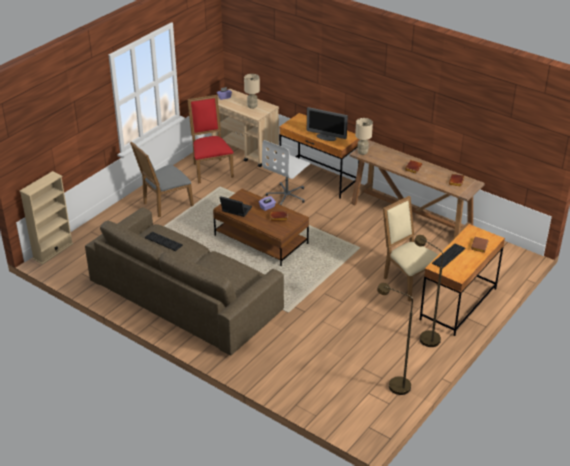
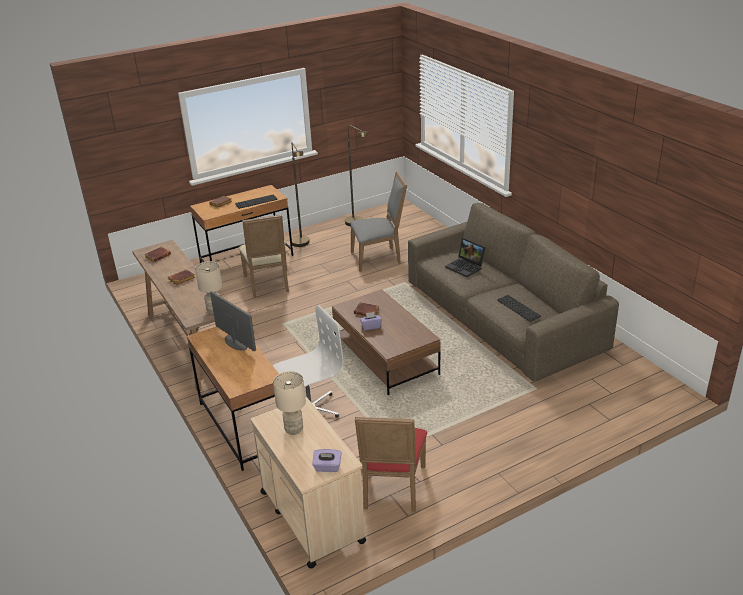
camera: 155 degrees left, 5 degrees down
beige bookcase [19,171,74,265] -> none
grey chair [130,141,194,217] -> grey chair moved to [350,171,407,272]
laptop [220,196,252,217] -> laptop moved to [445,238,486,277]

